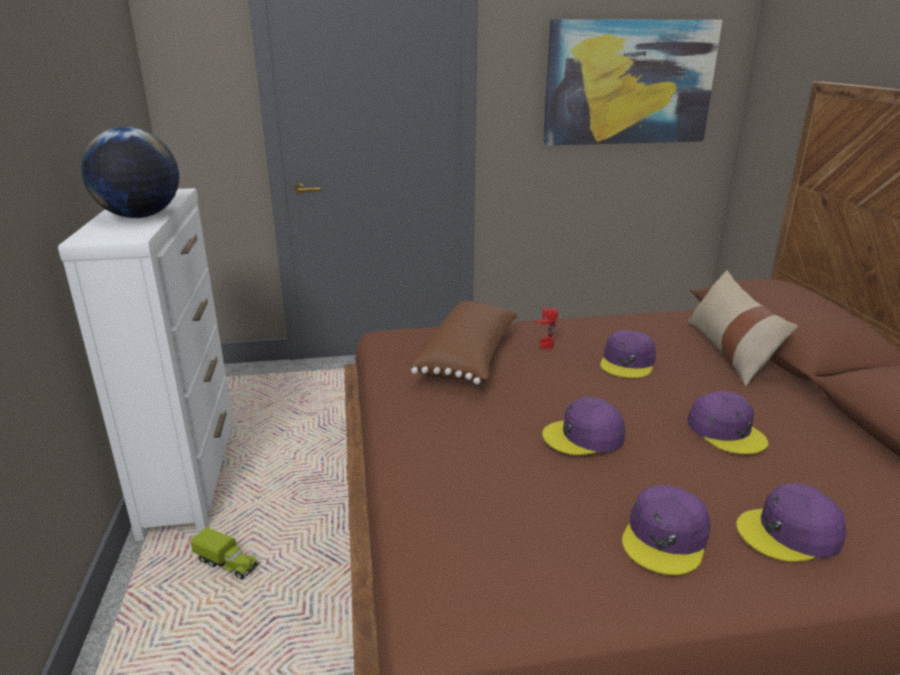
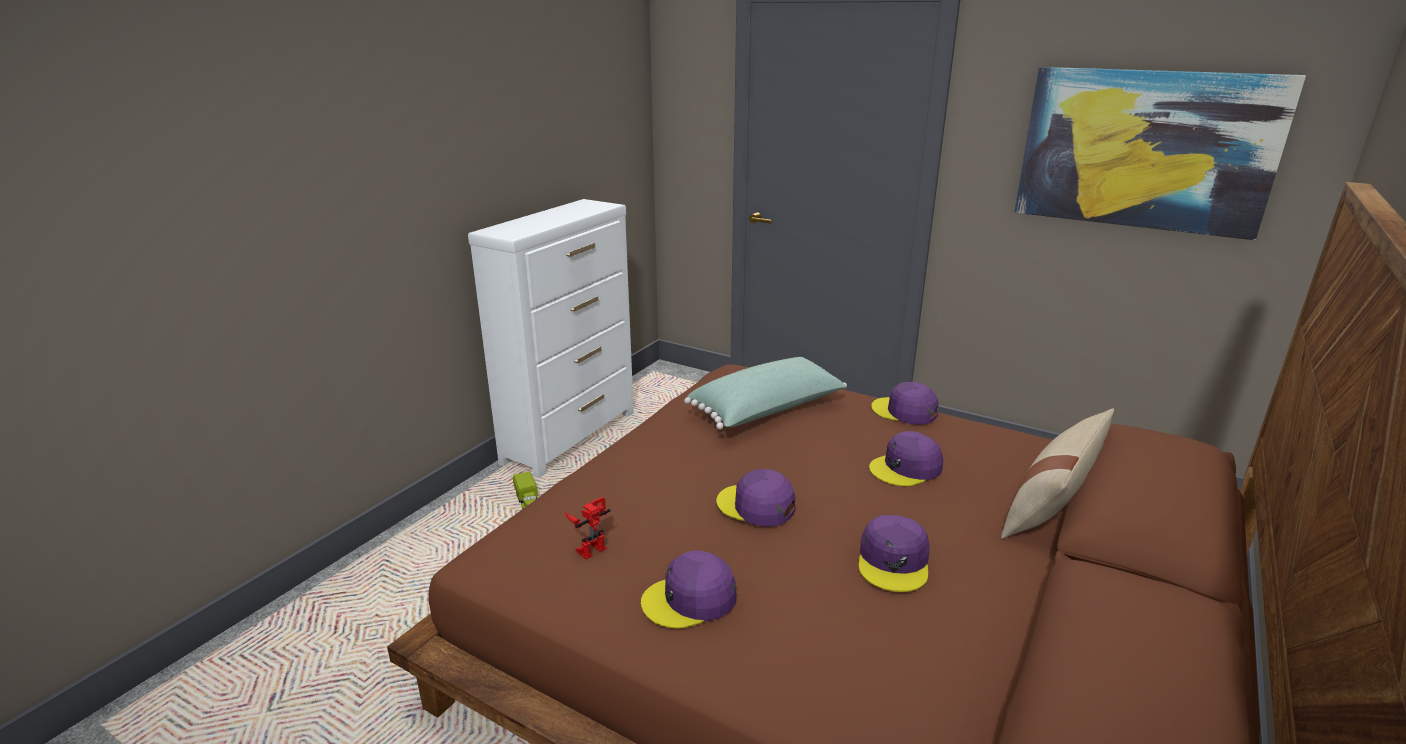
camera: 40 degrees right, 0 degrees up
globe [81,127,179,218] -> none
brown pillow [411,301,518,385] -> green pillow [684,357,847,429]
toy robot [534,306,558,349] -> toy robot moved to [564,497,610,559]
purple cap [736,483,847,562] -> purple cap moved to [871,382,939,425]

